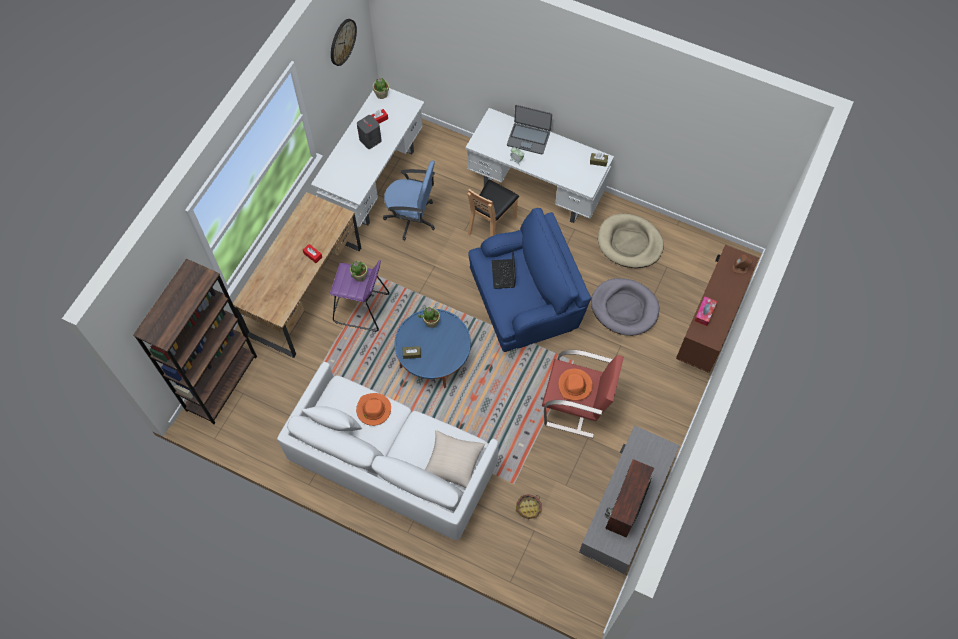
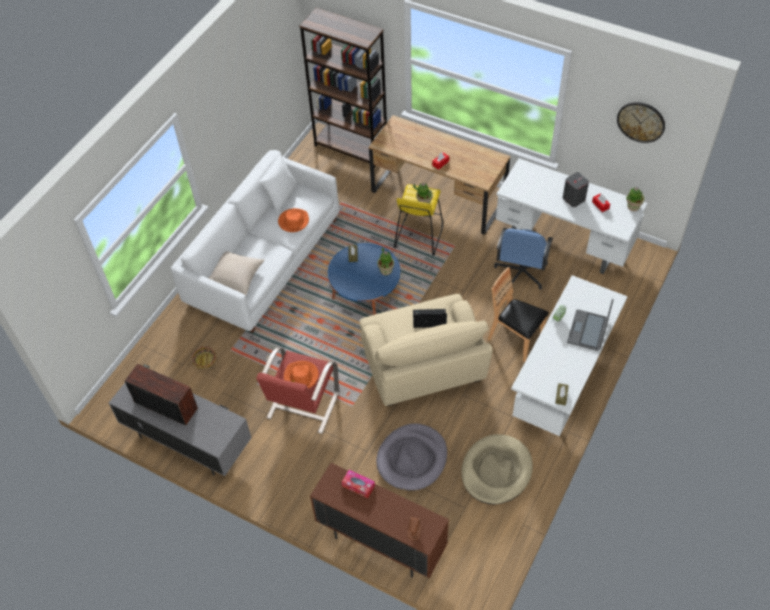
camera: 95 degrees right, 10 degrees down
purple stool [330,260,390,332] -> yellow stool [394,184,443,256]
blue armchair [469,208,591,352] -> beige armchair [360,294,493,407]

